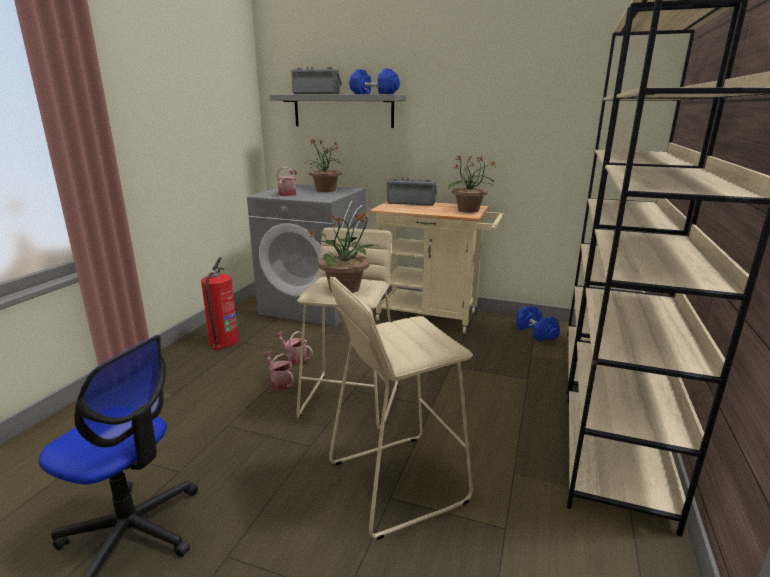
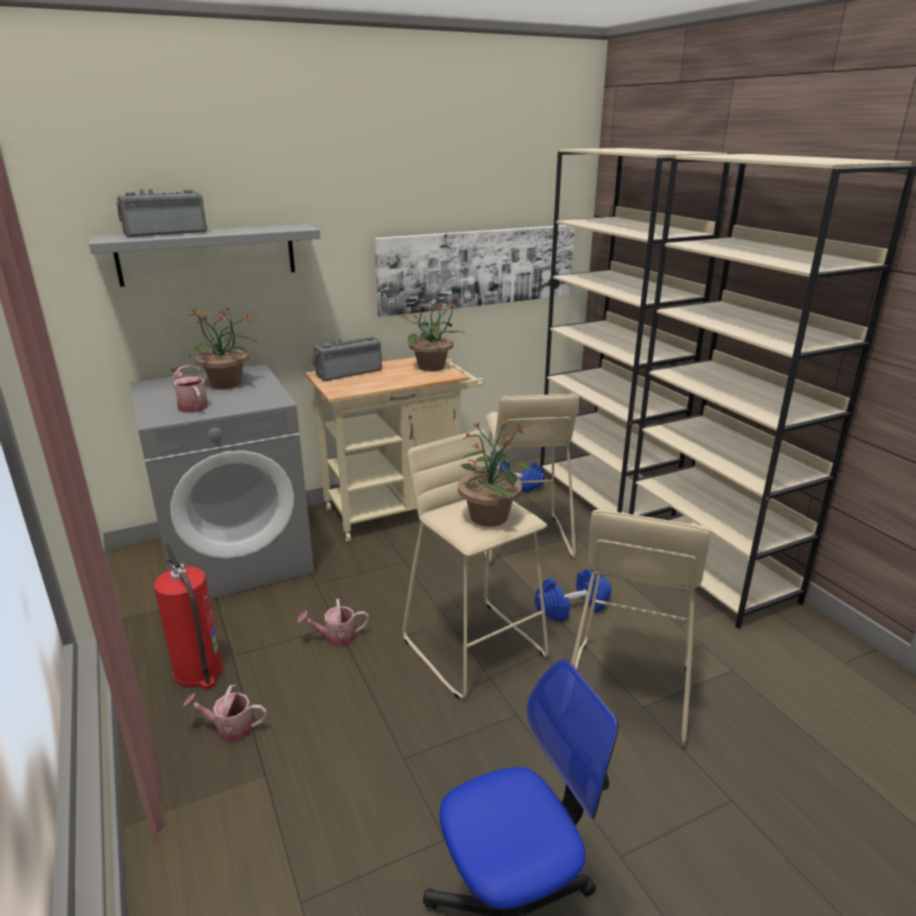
camera: 45 degrees left, 5 degrees up
watering can [262,351,294,390] -> watering can moved to [183,685,267,743]
blue dumbbell [349,68,400,94] -> blue dumbbell moved to [535,569,611,622]
none -> picture [374,225,575,317]
none -> beige stool [485,394,579,563]

